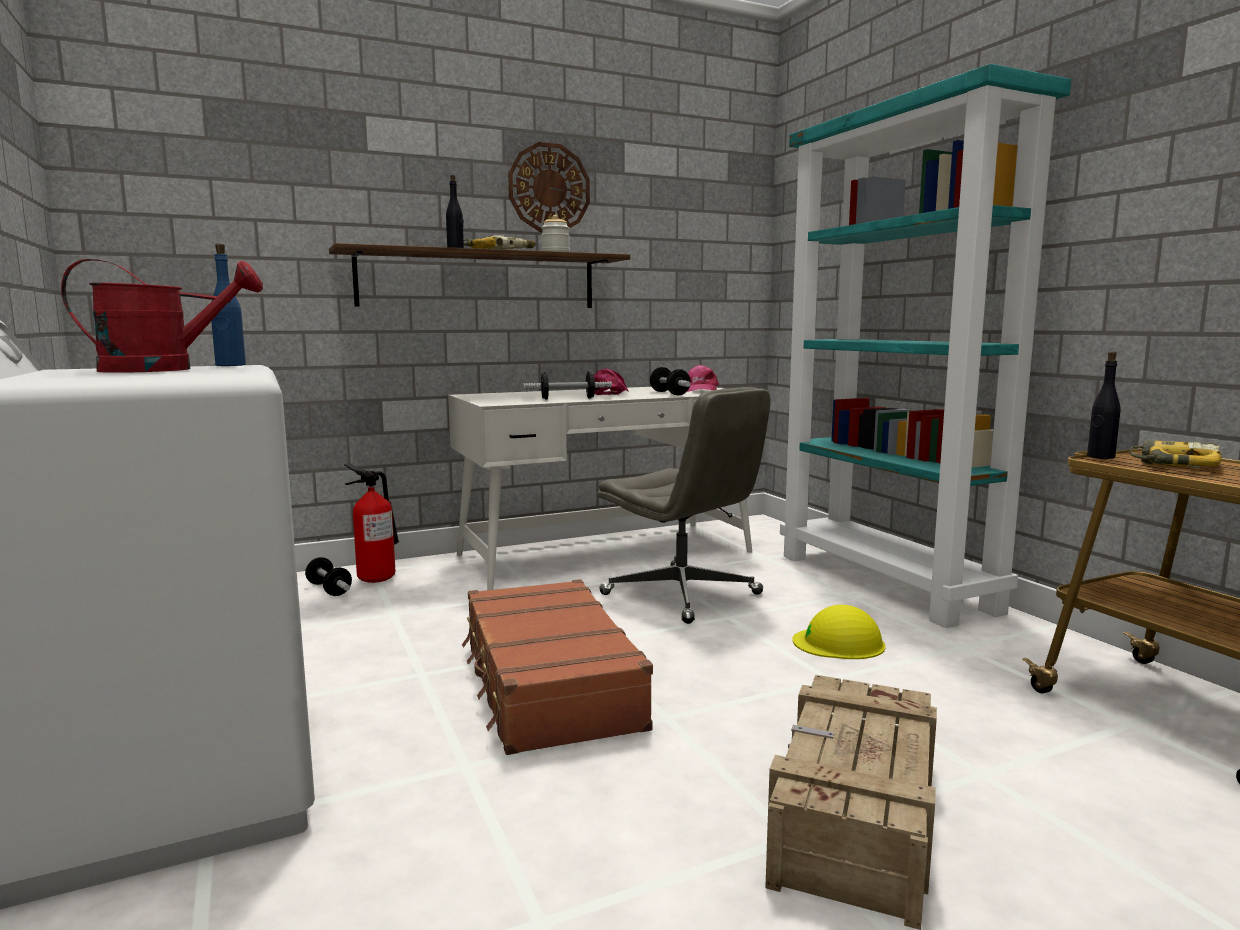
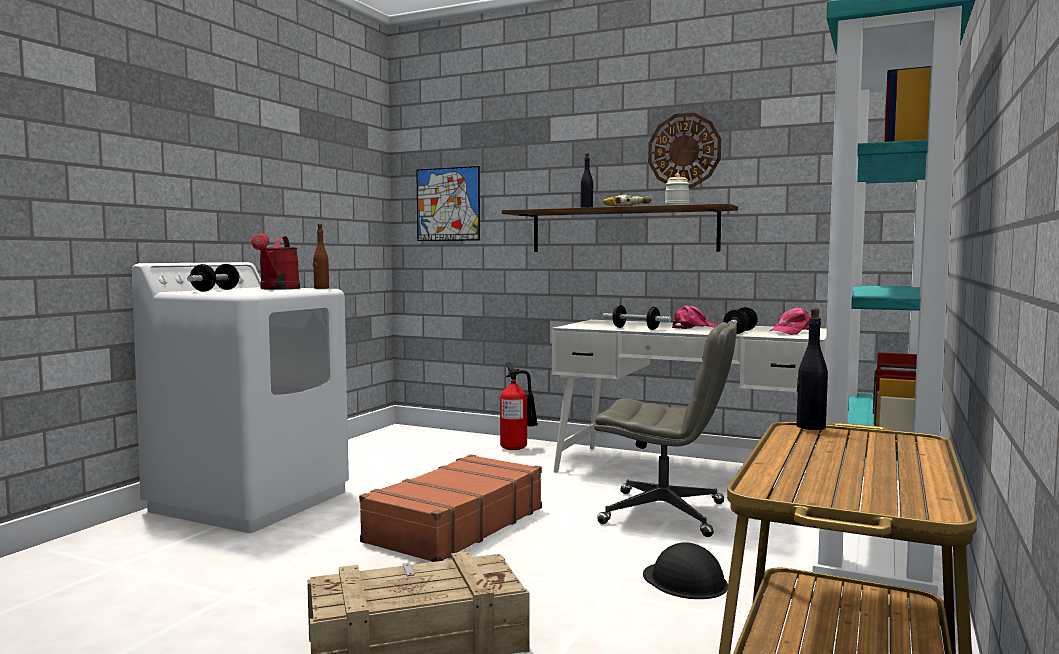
camera: 50 degrees right, 5 degrees down
red watering can [61,259,263,373] -> red watering can turned 60 degrees clockwise [251,233,300,290]
blue bottle [211,243,246,366] -> brown bottle [313,224,329,289]
dumbbell [305,557,352,596] -> dumbbell moved to [187,264,240,292]
grey office chair [597,387,771,624] -> grey office chair turned 75 degrees counterclockwise [594,322,737,537]
yellow hard hat [792,605,886,659] -> black hard hat [643,542,728,599]
power drill [1130,440,1222,468] -> none
none -> picture [416,166,480,241]

